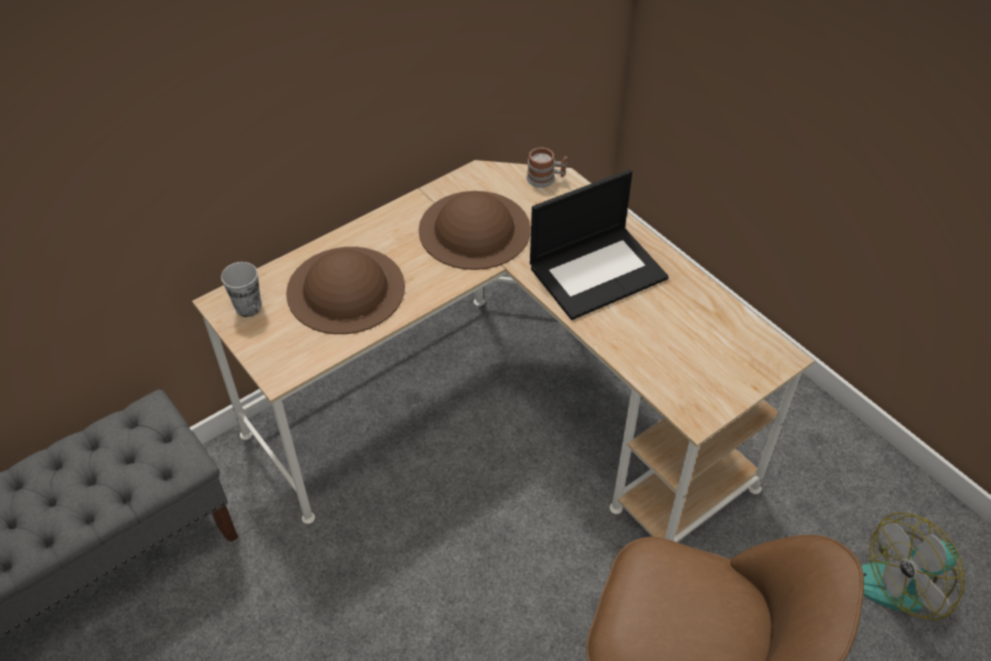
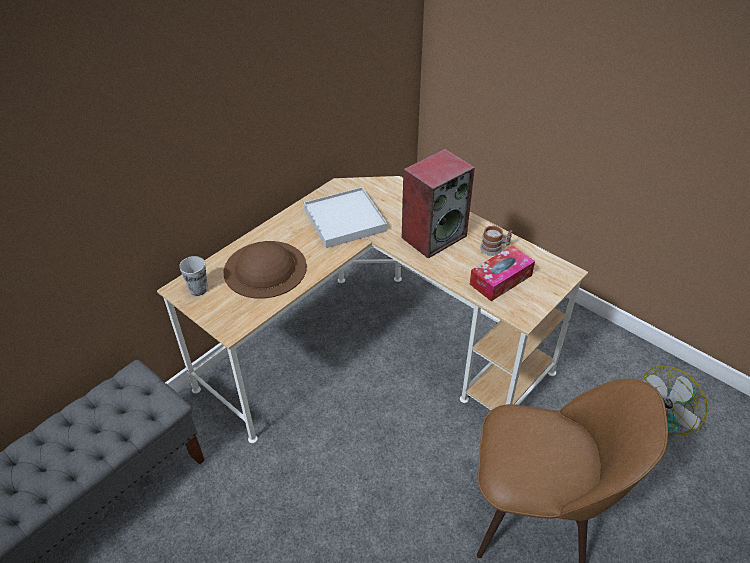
camera: 10 degrees left, 5 degrees down
brown hat [419,191,531,270] -> white tray [304,187,387,248]
mug [526,147,567,188] -> mug moved to [480,226,512,256]
laptop [530,169,669,320] -> speaker [402,149,475,259]
none -> tissue box [470,245,535,301]

